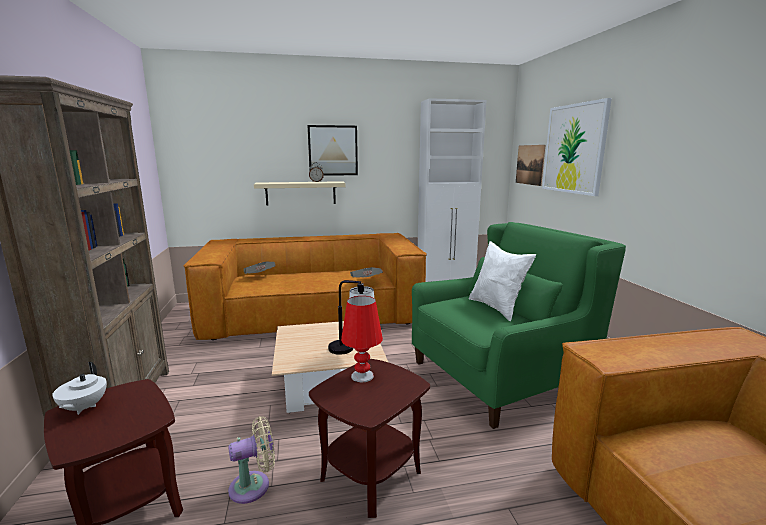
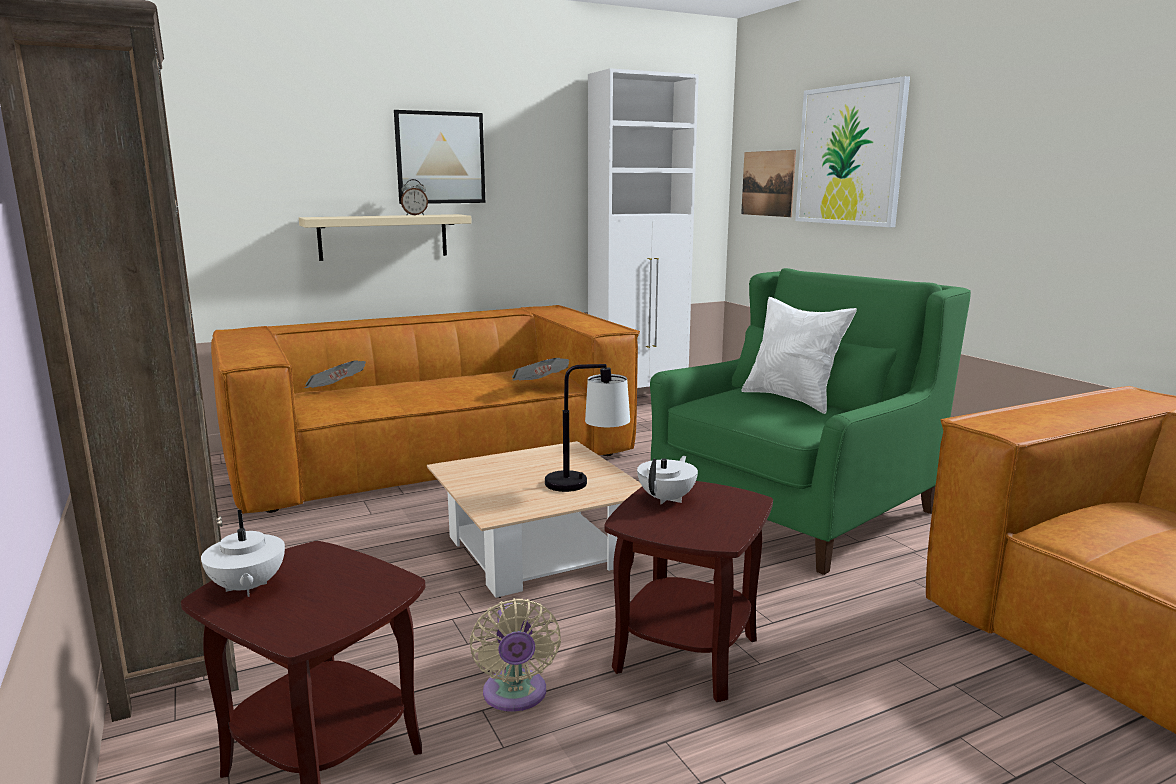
camera: 15 degrees left, 0 degrees up
beige fan [228,416,275,504] -> beige fan turned 120 degrees clockwise [469,598,561,712]
red table lamp [341,296,383,382] -> white teapot [637,456,698,504]

